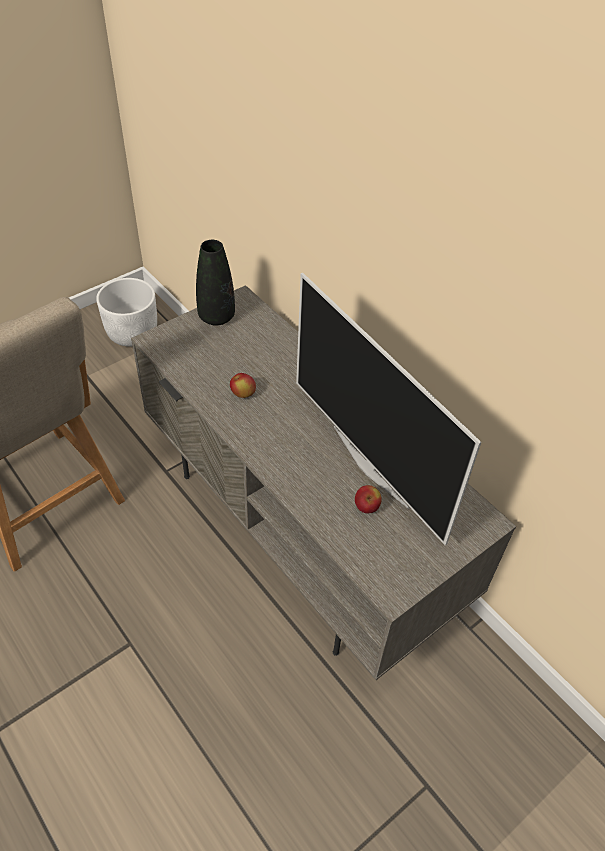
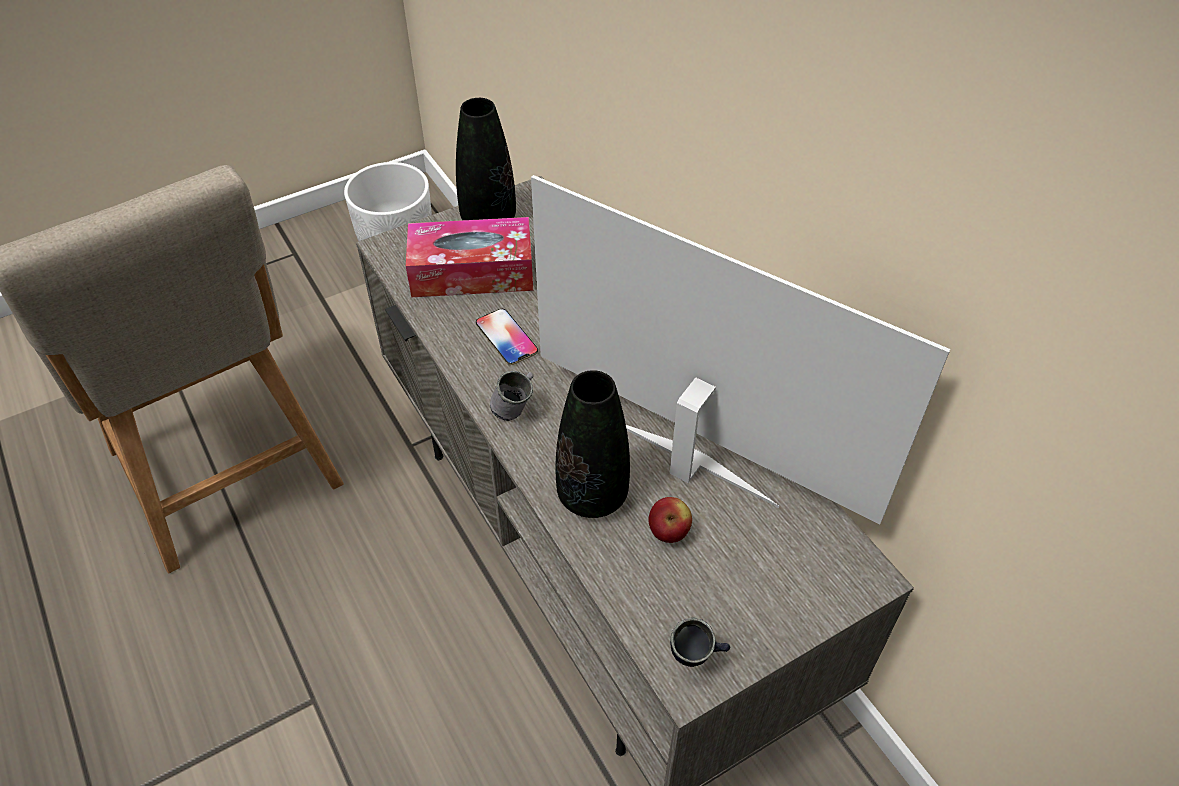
camera: 10 degrees right, 0 degrees up
apple [230,373,256,398] -> phone [476,309,538,365]
television [296,273,481,545] -> television turned 150 degrees clockwise [531,175,950,524]
none -> tissue box [406,217,533,297]
none -> grey mug [490,371,534,421]
none -> black vase [556,370,630,518]
none -> blue mug [670,618,730,667]

